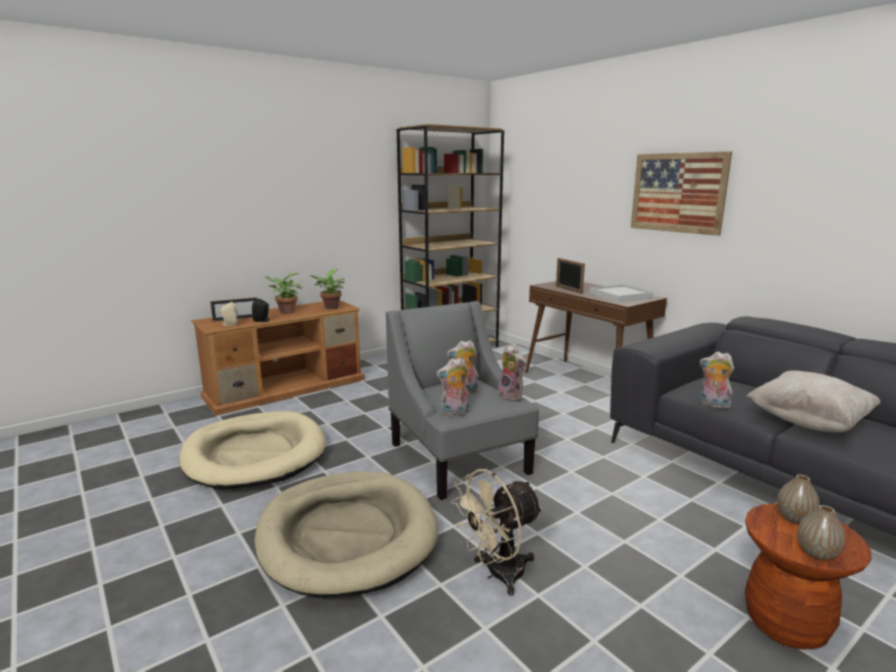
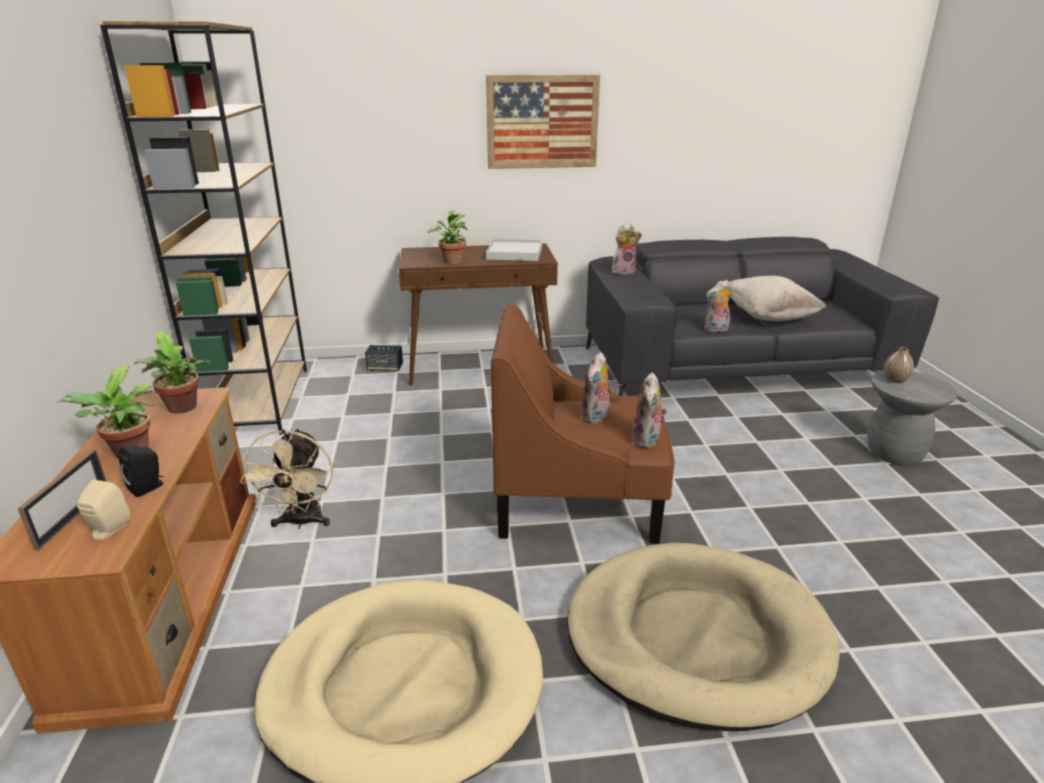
camera: 60 degrees left, 10 degrees up
grey armchair [386,301,539,500] -> brown armchair [491,304,675,544]
beige fan [451,469,543,596] -> beige fan moved to [240,428,333,529]
plush toy [498,345,527,402] -> plush toy moved to [612,224,642,275]
picture frame [556,258,585,294] -> potted plant [428,210,468,264]
brown stool [745,503,872,650] -> grey stool [867,371,958,465]
vase [798,505,845,560] -> none
none -> speaker [365,345,403,372]

